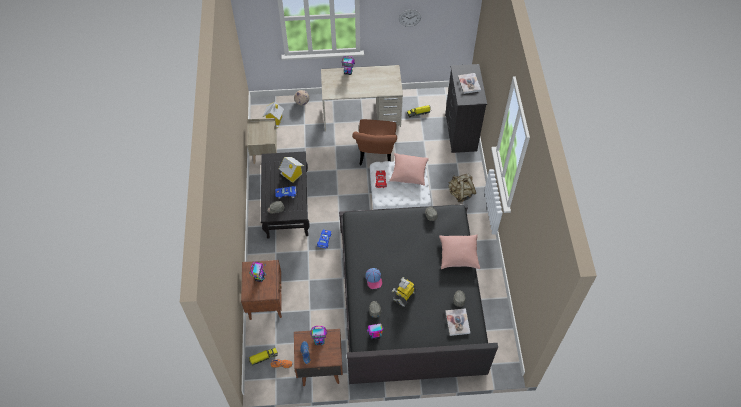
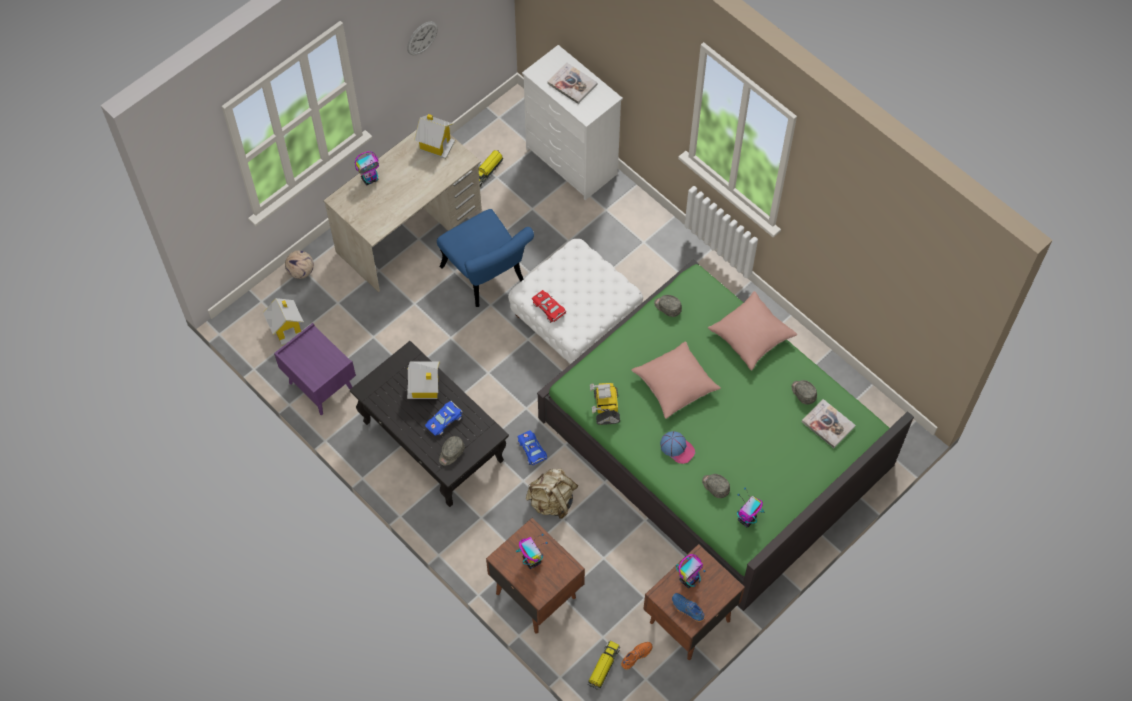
camera: 40 degrees left, 5 degrees up
beige nightstand [247,118,277,164] -> purple nightstand [274,323,356,415]
black bed [339,204,498,384] -> green bed [537,259,914,611]
brown chair [352,119,397,165] -> blue chair [437,209,534,307]
pink pillow [389,153,429,186] -> pink pillow moved to [631,342,721,419]
toy robot [392,277,417,307] -> toy robot moved to [590,383,620,425]
black dresser [445,64,487,153] -> white dresser [522,45,623,200]
beige backpack [449,174,476,202] -> beige backpack moved to [526,469,578,519]
none -> toy house [414,114,455,159]

